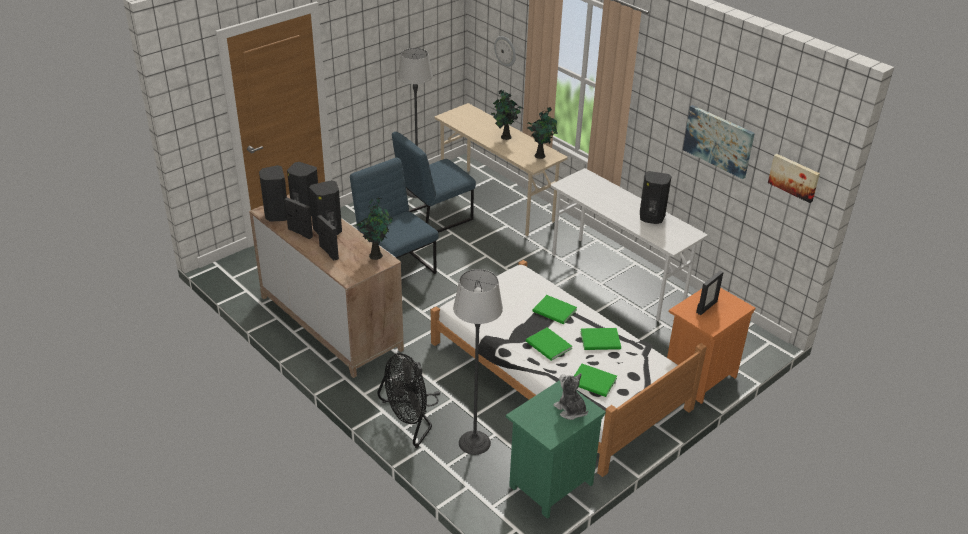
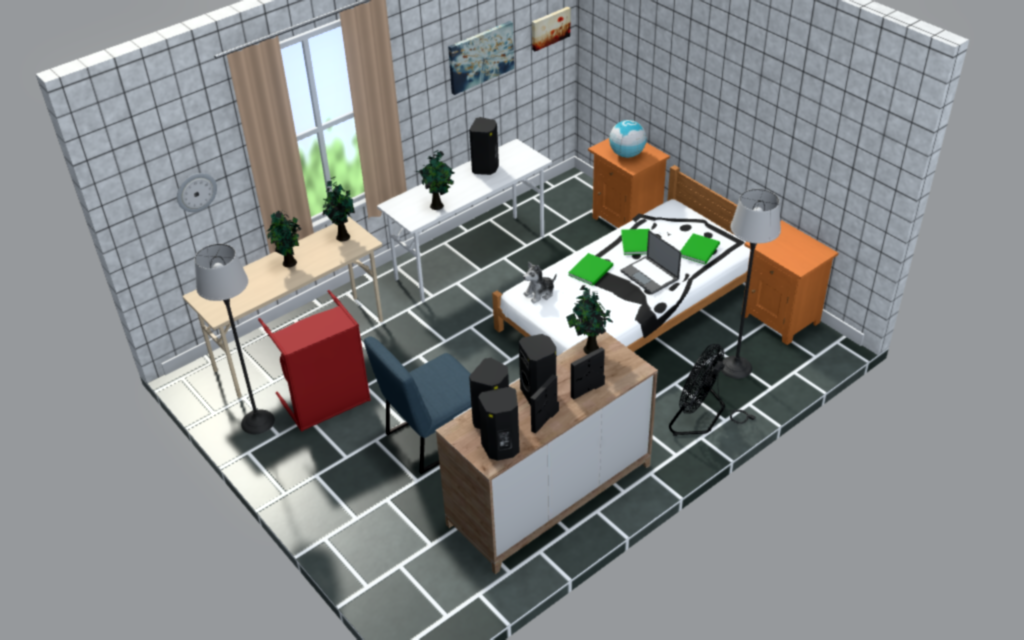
camera: 85 degrees left, 5 degrees up
black fan [377,353,440,448] -> black fan turned 150 degrees clockwise [669,344,756,436]
blue chair [392,132,476,233] -> red laundry basket [258,290,371,431]
green nightstand [506,380,606,519] -> orange nightstand [741,221,838,345]
green book [526,327,572,361] -> laptop [621,230,681,294]
plush toy [553,373,588,420] -> plush toy moved to [523,262,557,303]
picture frame [696,270,724,315] -> globe [609,120,647,158]
none -> potted plant [416,150,454,210]

